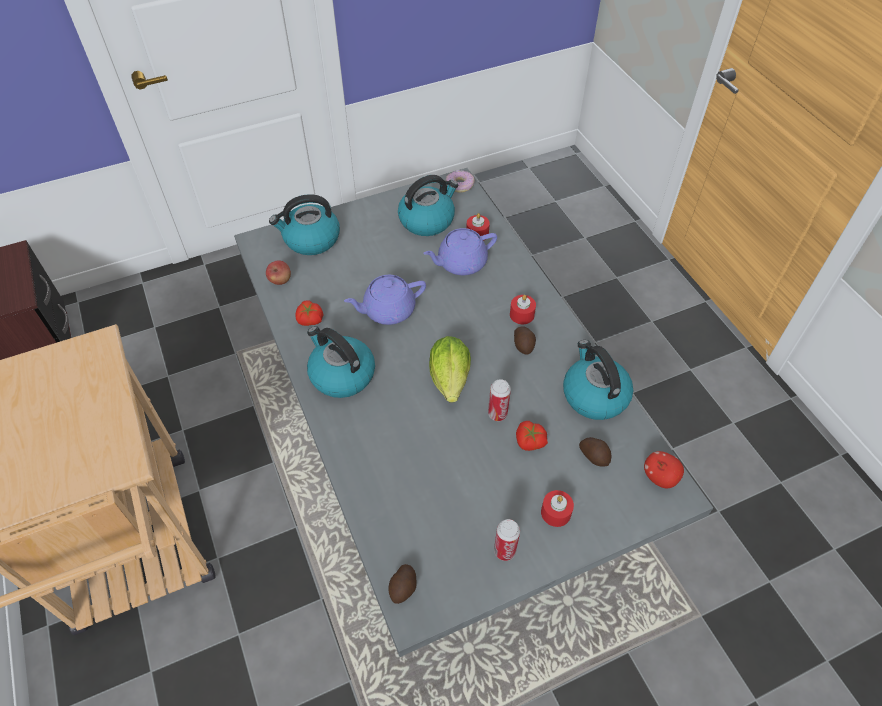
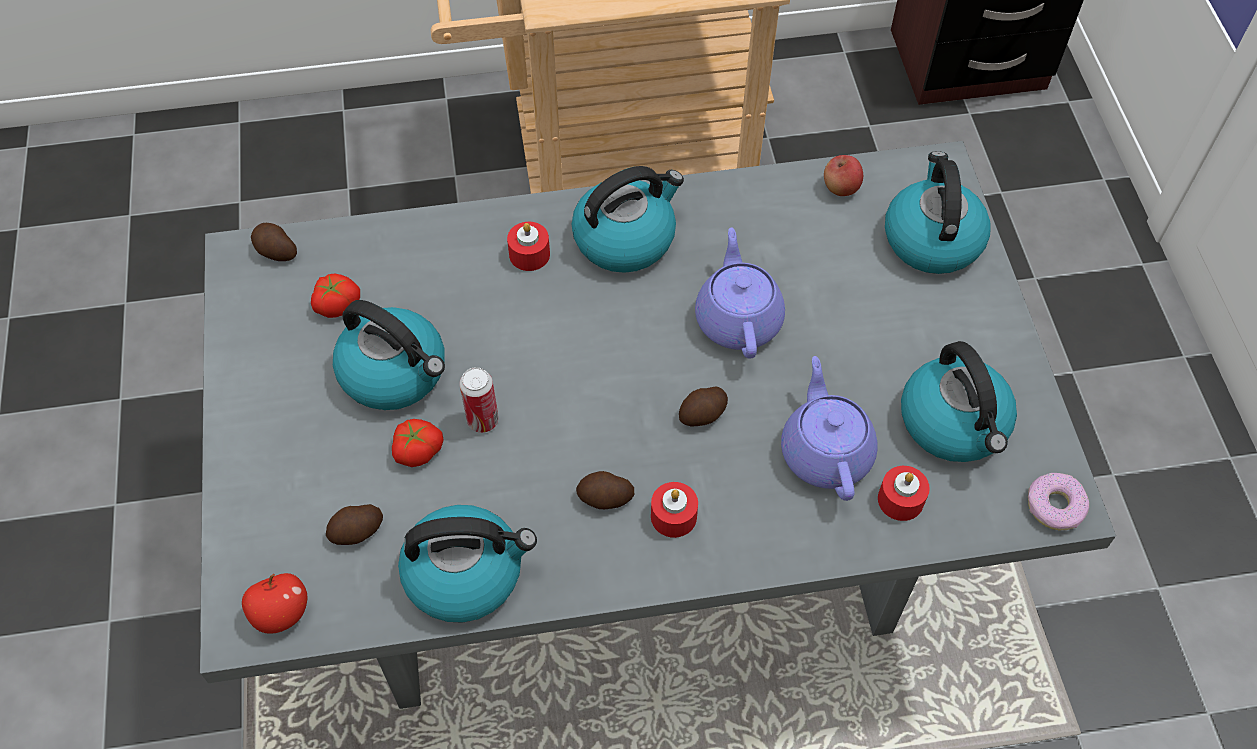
camera: 105 degrees right, 5 degrees up
tomato [296,300,323,326] -> tomato moved to [311,273,360,318]
lettuce [429,336,471,402] -> none
can [494,519,520,561] -> none
red candle [541,490,574,527] -> red candle moved to [507,222,550,271]
none -> kettle [333,300,445,410]
none -> potato [679,386,728,427]

